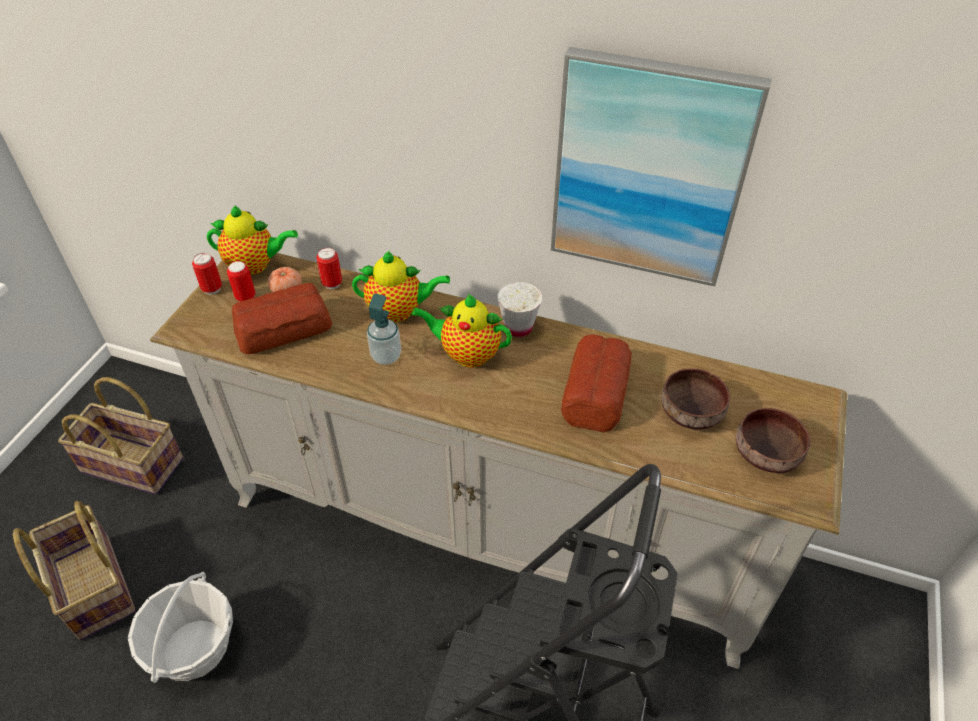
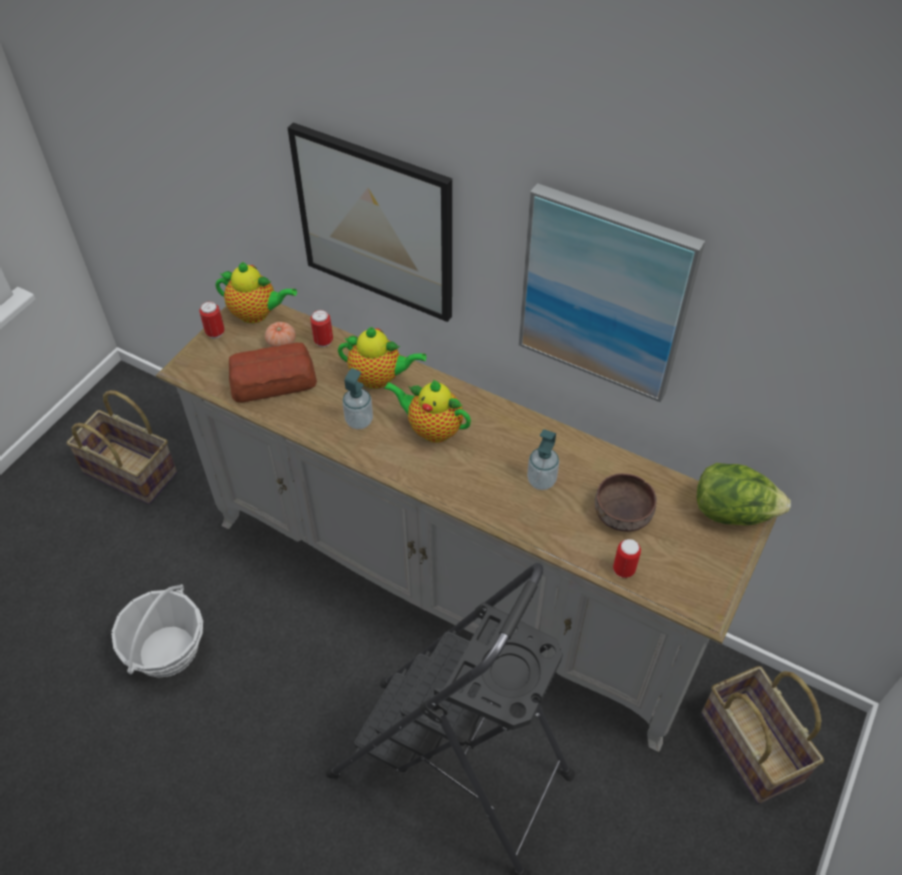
camera: 10 degrees right, 5 degrees up
basket [13,501,136,640] -> basket moved to [702,666,824,804]
can [227,261,255,302] -> can moved to [613,539,641,578]
white cup [497,282,542,337] -> none
bread [561,334,632,433] -> soap dispenser [527,429,559,490]
brown bowl [736,408,810,473] -> none
none -> picture [287,122,452,322]
none -> lettuce [697,463,791,525]

